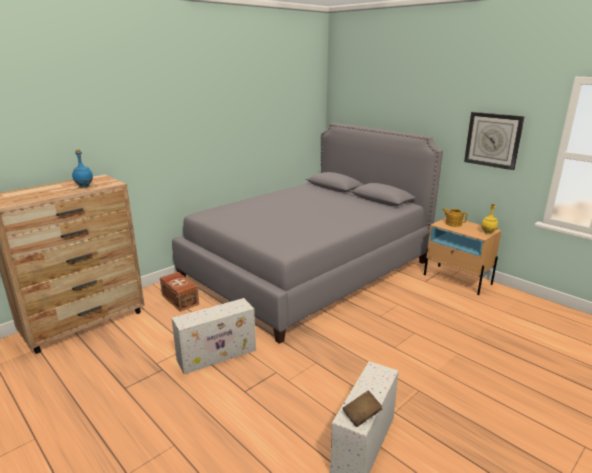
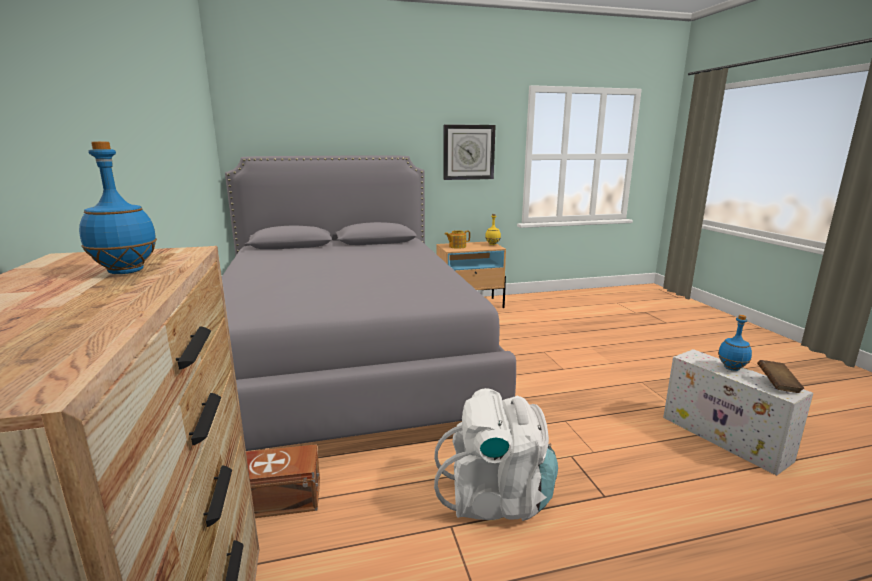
camera: 60 degrees left, 5 degrees down
white storage box [172,298,256,374] -> white backpack [434,388,558,521]
none -> blue bottle [718,315,752,371]

